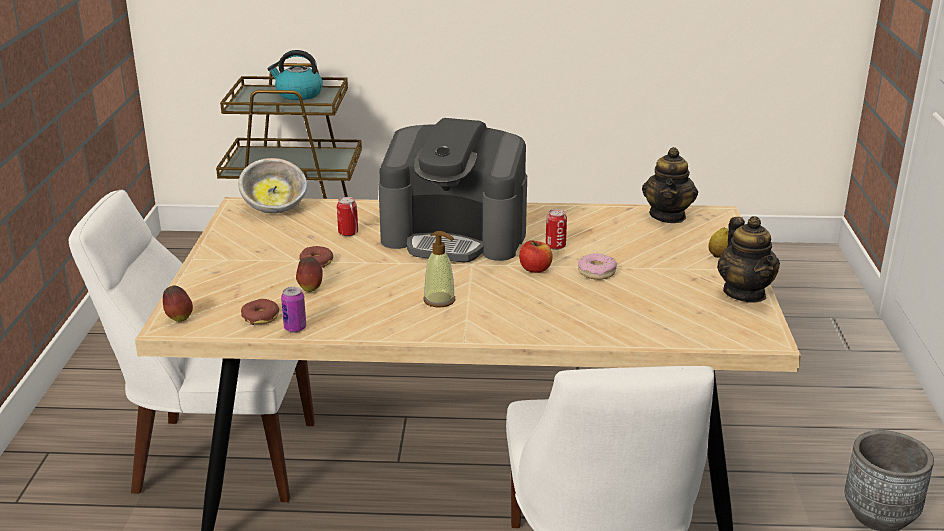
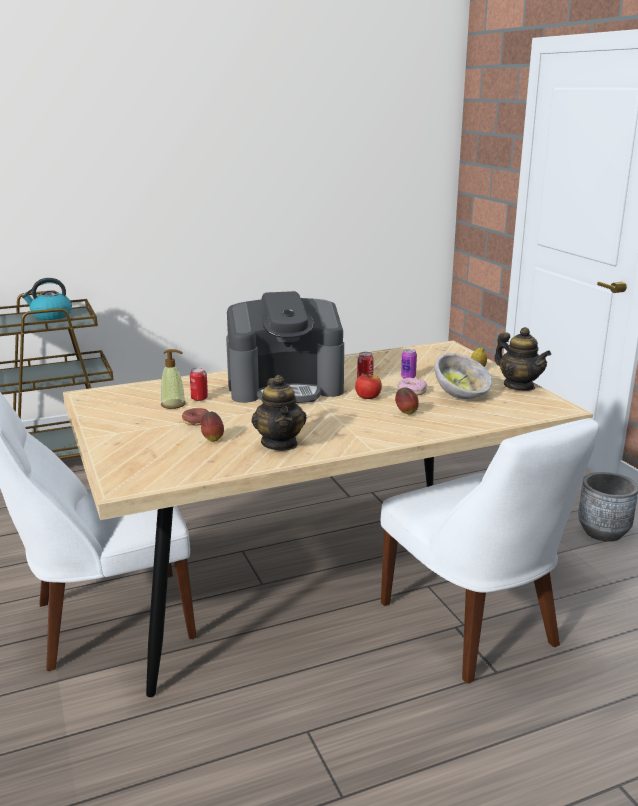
camera: 25 degrees left, 5 degrees down
apple [163,285,193,322] -> apple moved to [395,388,419,414]
bowl [238,158,307,213] -> bowl moved to [435,353,492,399]
donut [241,299,280,325] -> none
can [281,287,306,332] -> can moved to [401,349,417,378]
soap dispenser [424,231,455,307] -> soap dispenser moved to [161,349,186,409]
teapot [642,147,698,223] -> teapot moved to [251,375,307,451]

